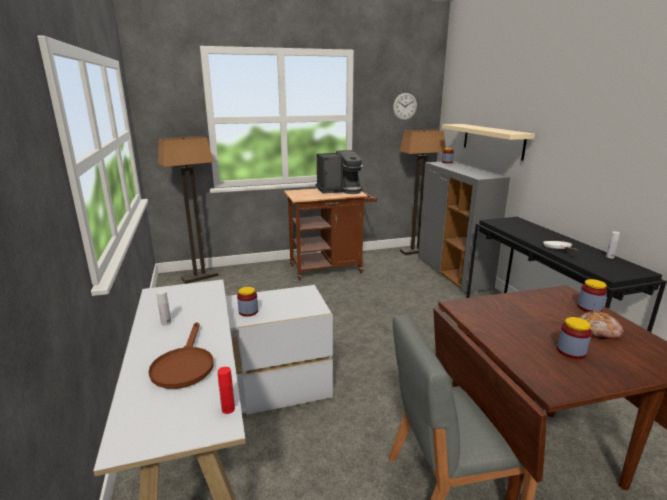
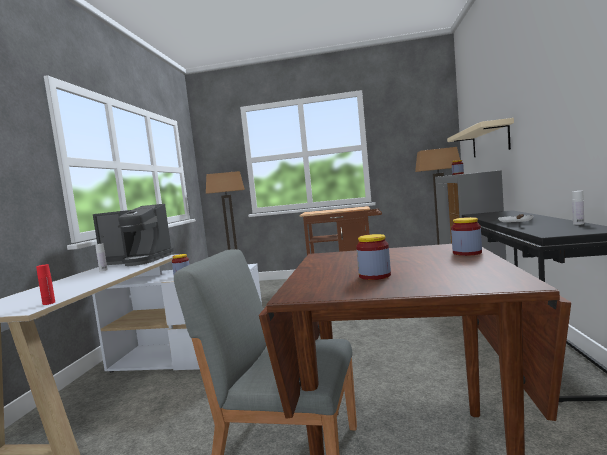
camera: 25 degrees right, 15 degrees down
brown frying pan [148,322,214,389] -> none
coffee machine [316,150,363,194] -> coffee machine moved to [93,204,173,266]
wall clock [393,93,417,120] -> none
bread [579,310,624,339] -> none

